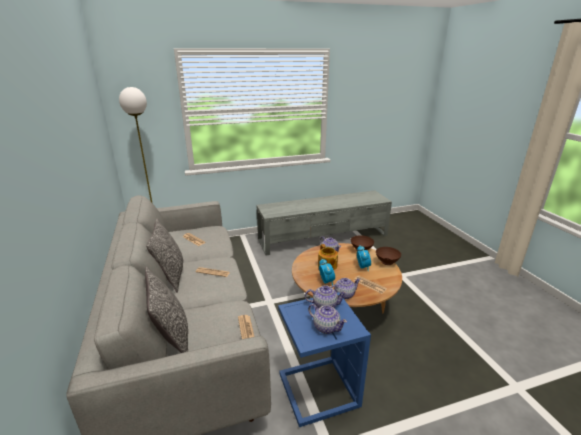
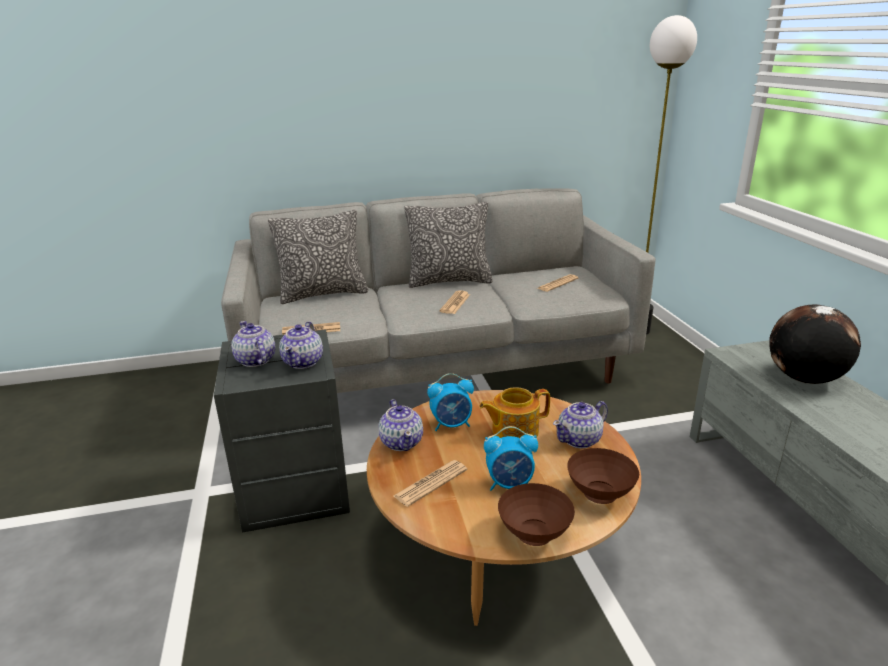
camera: 95 degrees right, 0 degrees up
blue side table [278,292,371,427] -> grey side table [214,330,350,532]
teapot [308,304,347,334] -> teapot turned 105 degrees clockwise [231,321,275,367]
none -> globe [769,304,861,384]

